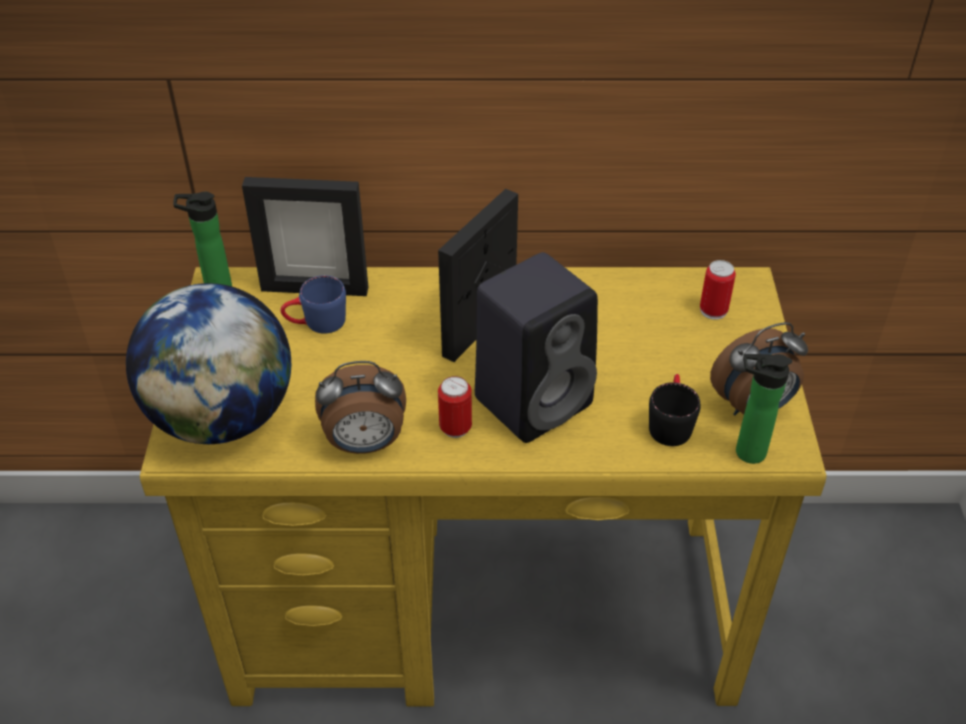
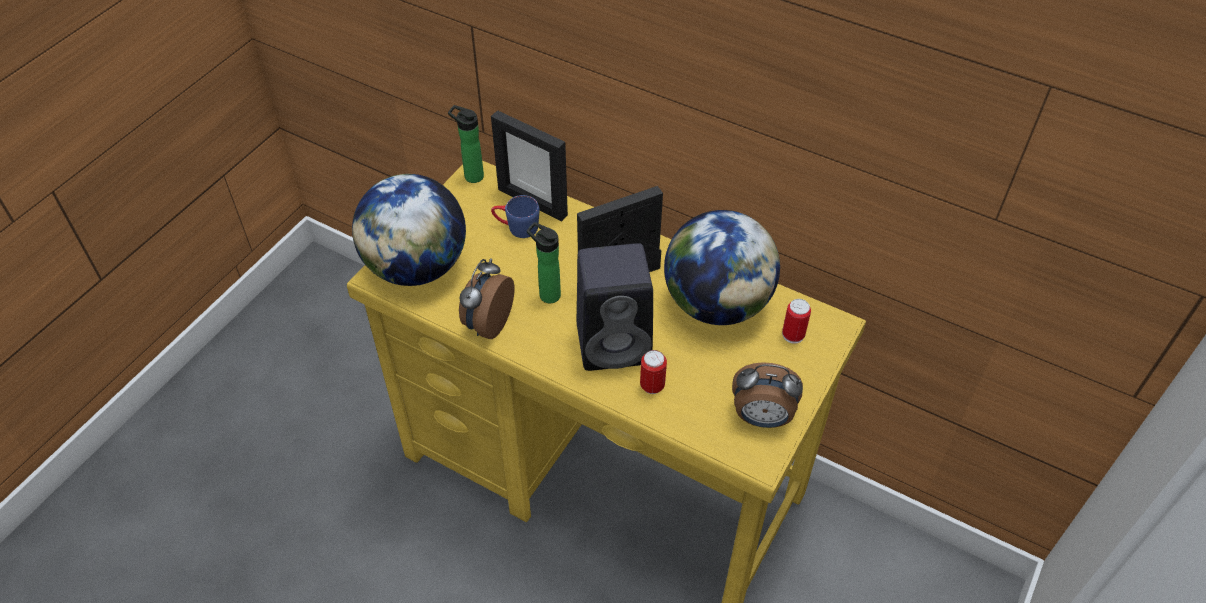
camera: 30 degrees right, 5 degrees up
alarm clock [315,361,406,454] -> alarm clock turned 90 degrees clockwise [459,258,514,339]
can [438,376,472,438] -> can moved to [640,350,667,394]
black mug [649,374,701,446] -> none
bottle [736,354,792,464] -> bottle moved to [527,222,561,303]
none -> globe [664,210,780,325]

